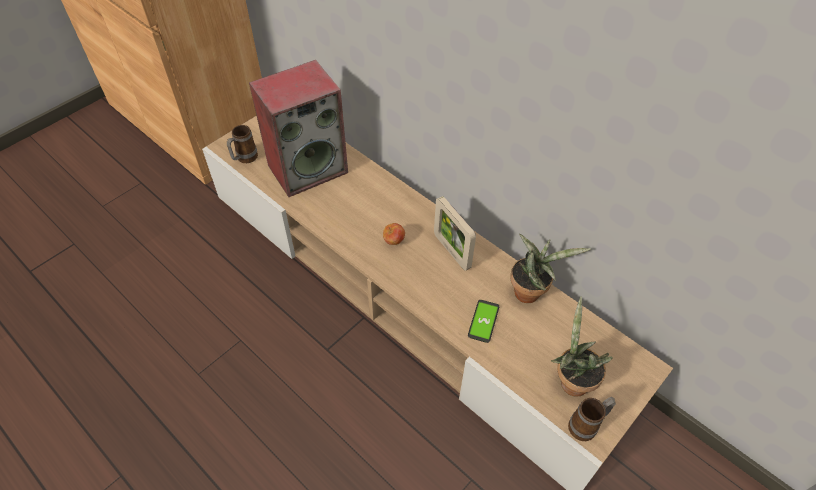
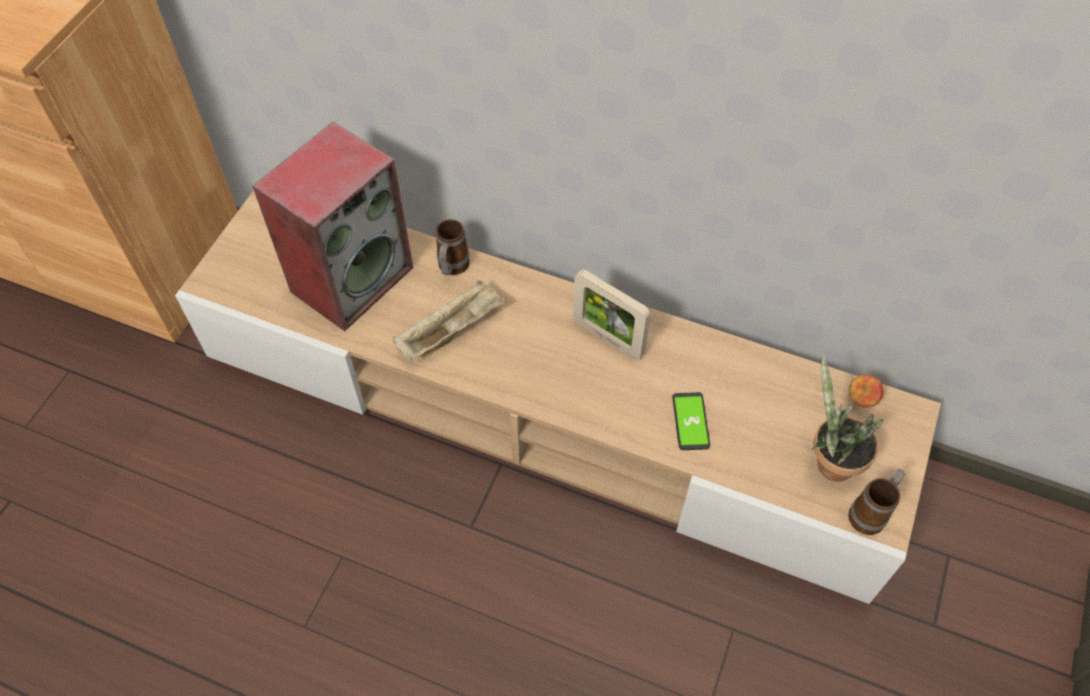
camera: 20 degrees left, 5 degrees up
mug [227,125,258,163] -> mug moved to [436,219,470,275]
apple [383,223,405,245] -> apple moved to [849,374,884,408]
potted plant [510,234,591,303] -> none
none -> beige tray [393,280,506,361]

